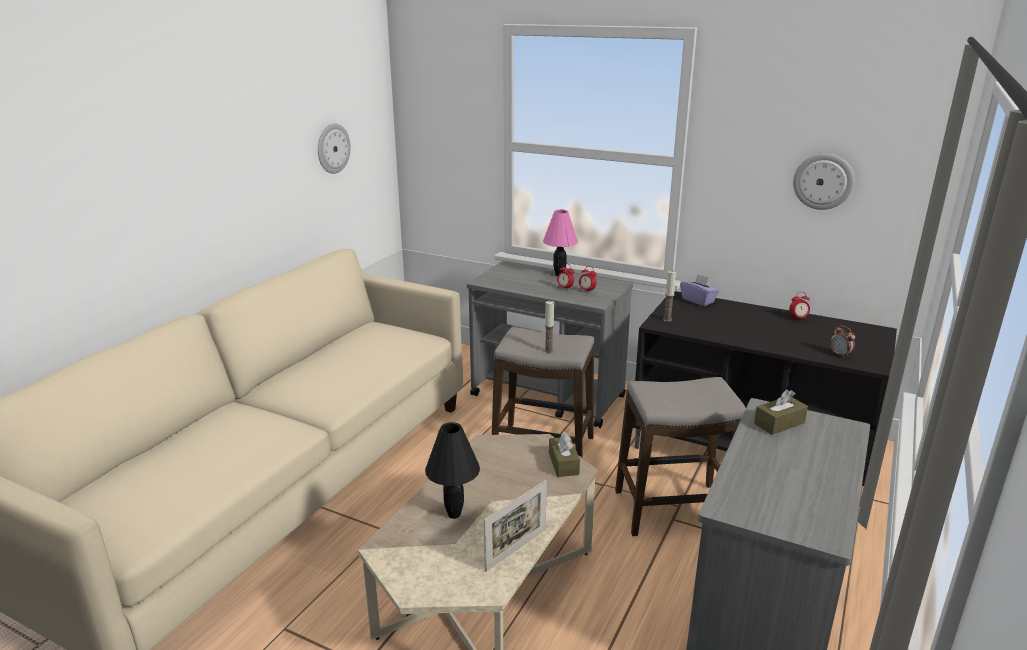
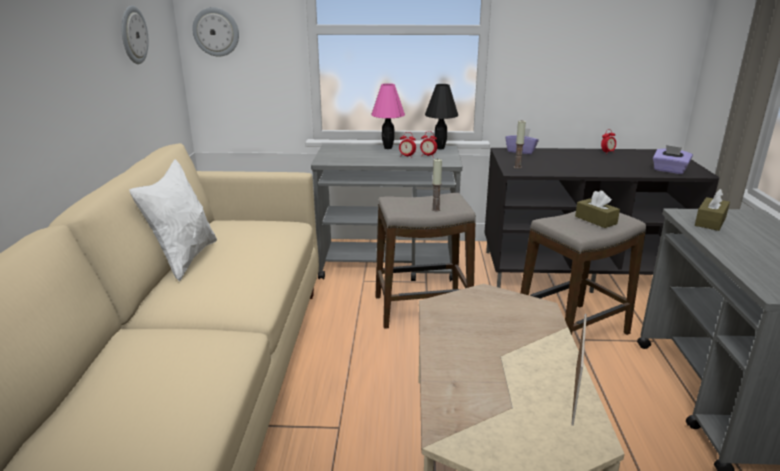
camera: 25 degrees left, 0 degrees up
black table lamp [425,422,480,519] -> black table lamp moved to [425,84,458,150]
brown tissue box [549,432,580,477] -> brown tissue box moved to [575,190,620,228]
wall clock [793,153,854,210] -> wall clock moved to [192,7,239,57]
alarm clock [830,326,855,358] -> purple tissue box [653,145,693,174]
none -> white pillow [129,159,217,282]

